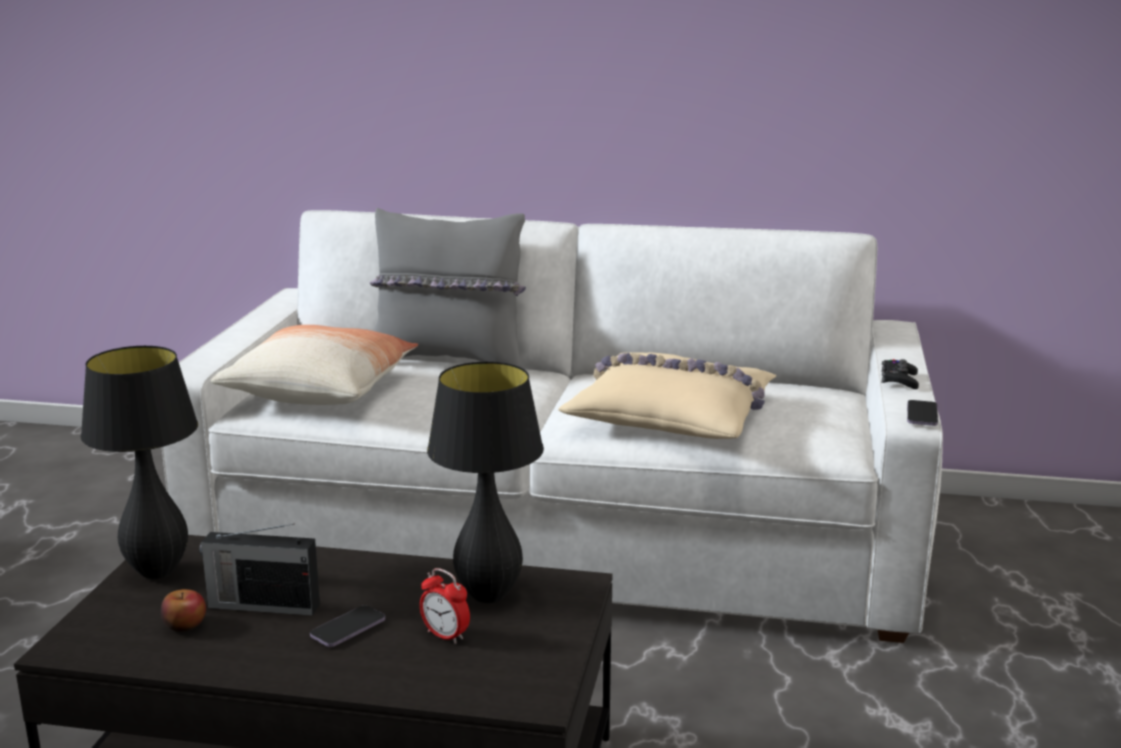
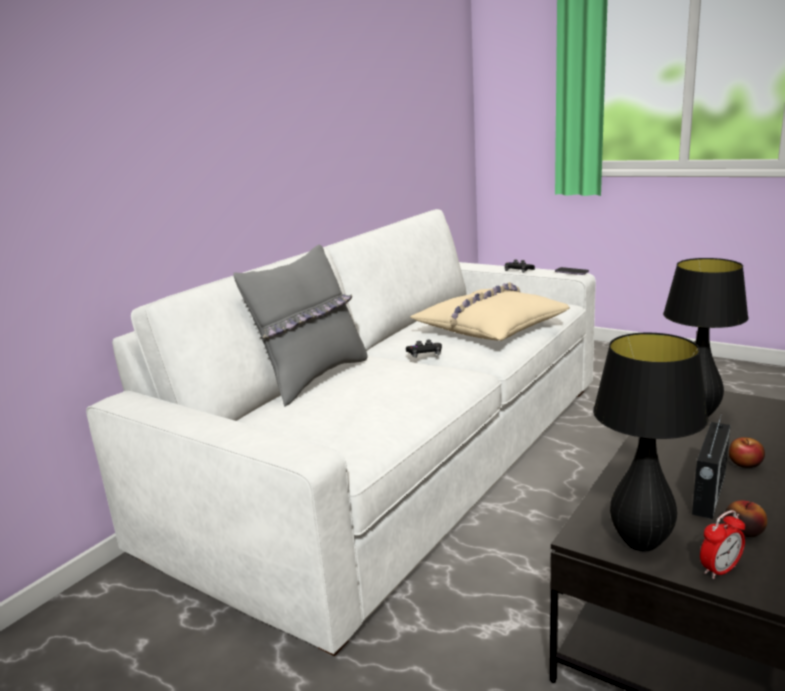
camera: 65 degrees left, 0 degrees up
pillow [210,325,418,405] -> none
phone [310,605,385,647] -> apple [729,437,765,468]
alarm clock [420,568,470,644] -> alarm clock moved to [700,510,745,579]
none -> black game controller [406,340,442,358]

